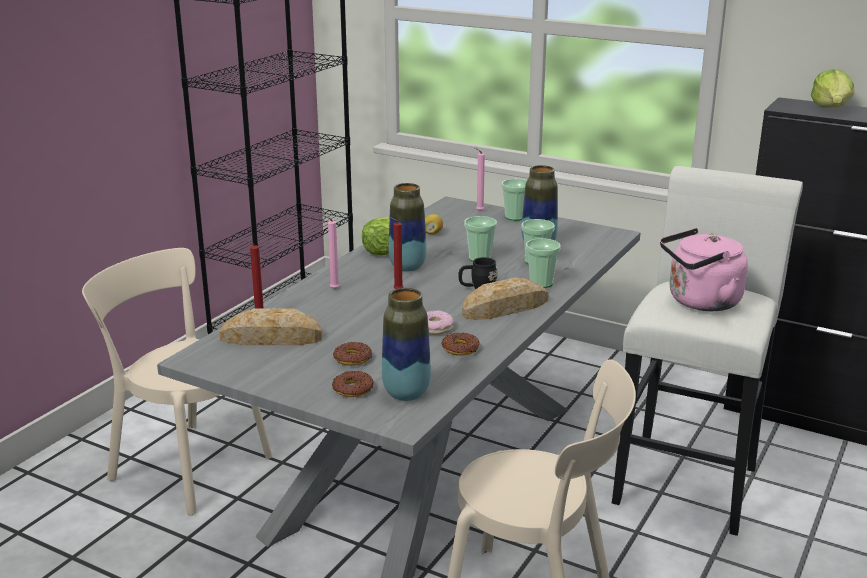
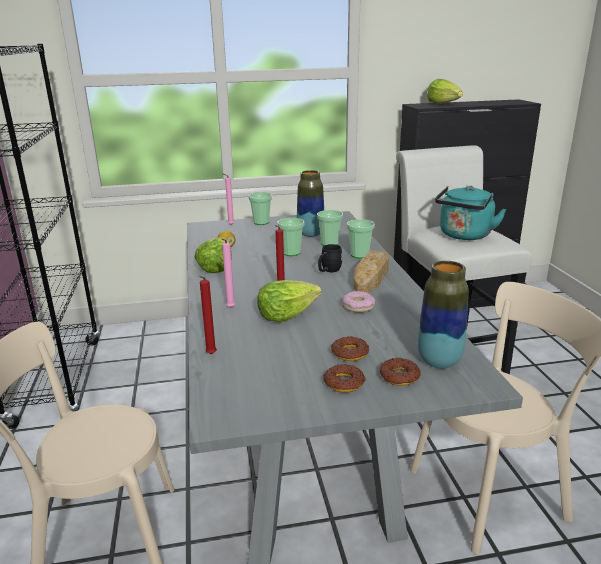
camera: 40 degrees left, 0 degrees up
bread [219,308,323,345] -> none
vase [389,183,426,272] -> none
donut [441,333,480,356] -> donut moved to [324,364,366,393]
pink kettle [660,228,748,311] -> turquoise kettle [435,185,507,240]
none -> lettuce [257,280,322,322]

